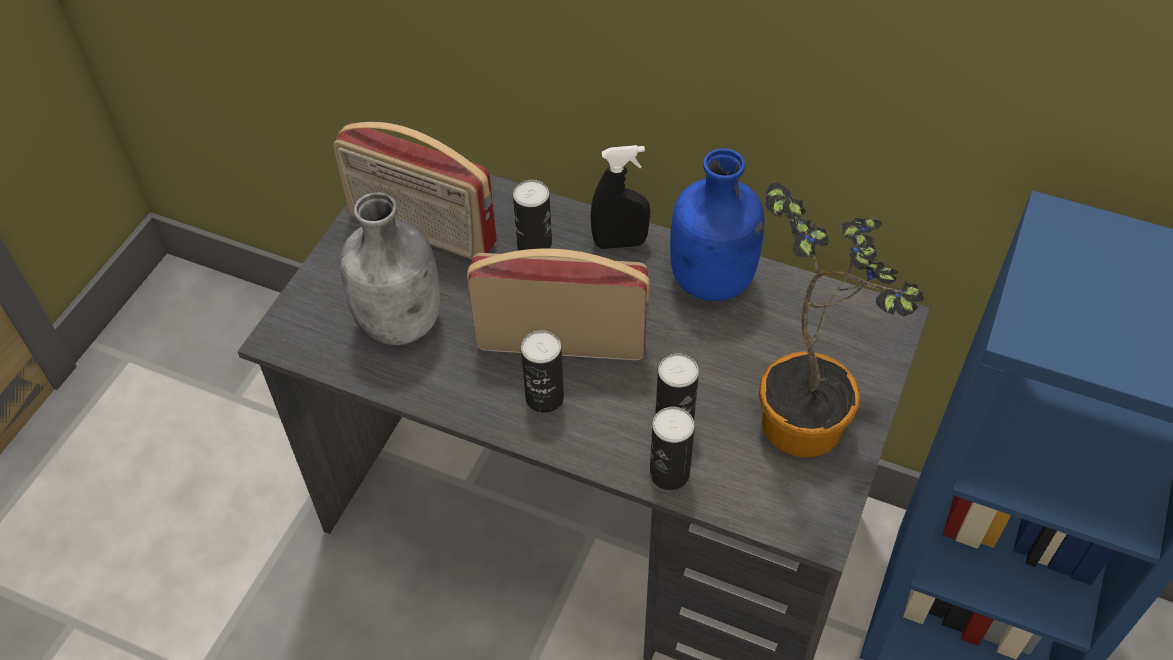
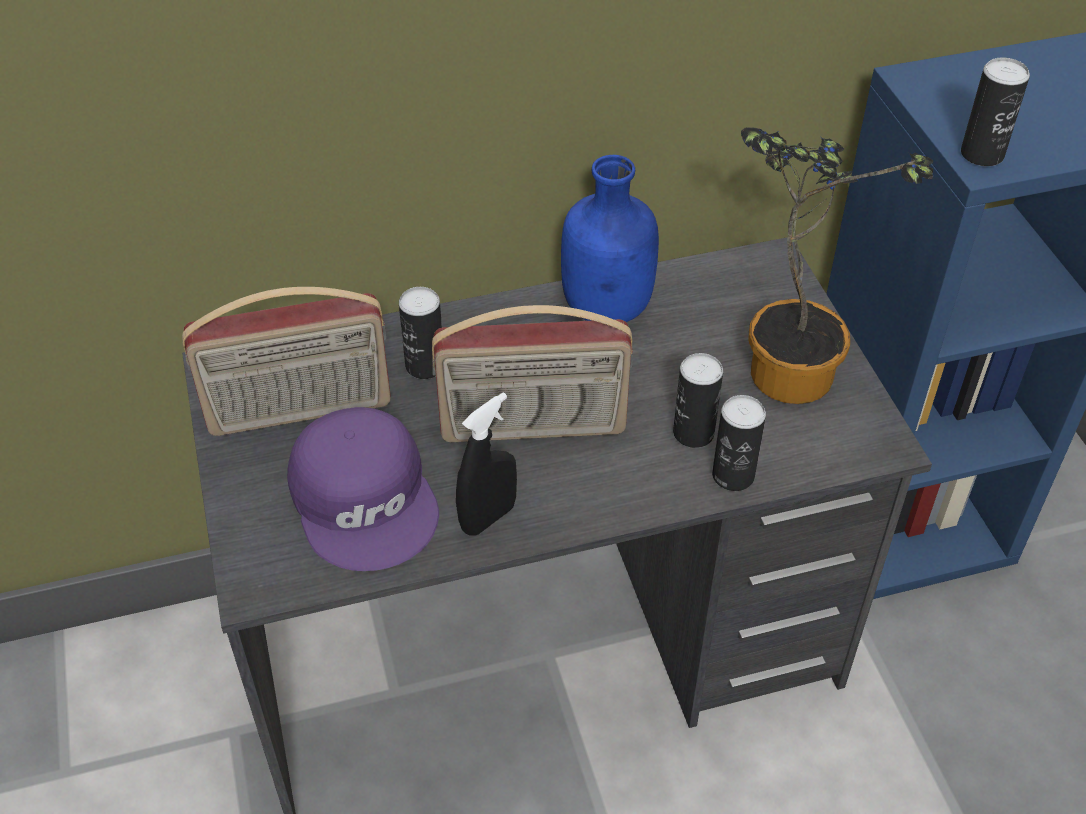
camera: 40 degrees left, 5 degrees down
grey bottle [340,192,440,345] -> purple cap [287,407,439,571]
radio [467,249,650,360] -> radio turned 150 degrees counterclockwise [432,305,633,442]
can [521,330,564,413] -> can moved to [961,58,1030,166]
black spray bottle [590,145,650,249] -> black spray bottle moved to [456,392,517,536]

